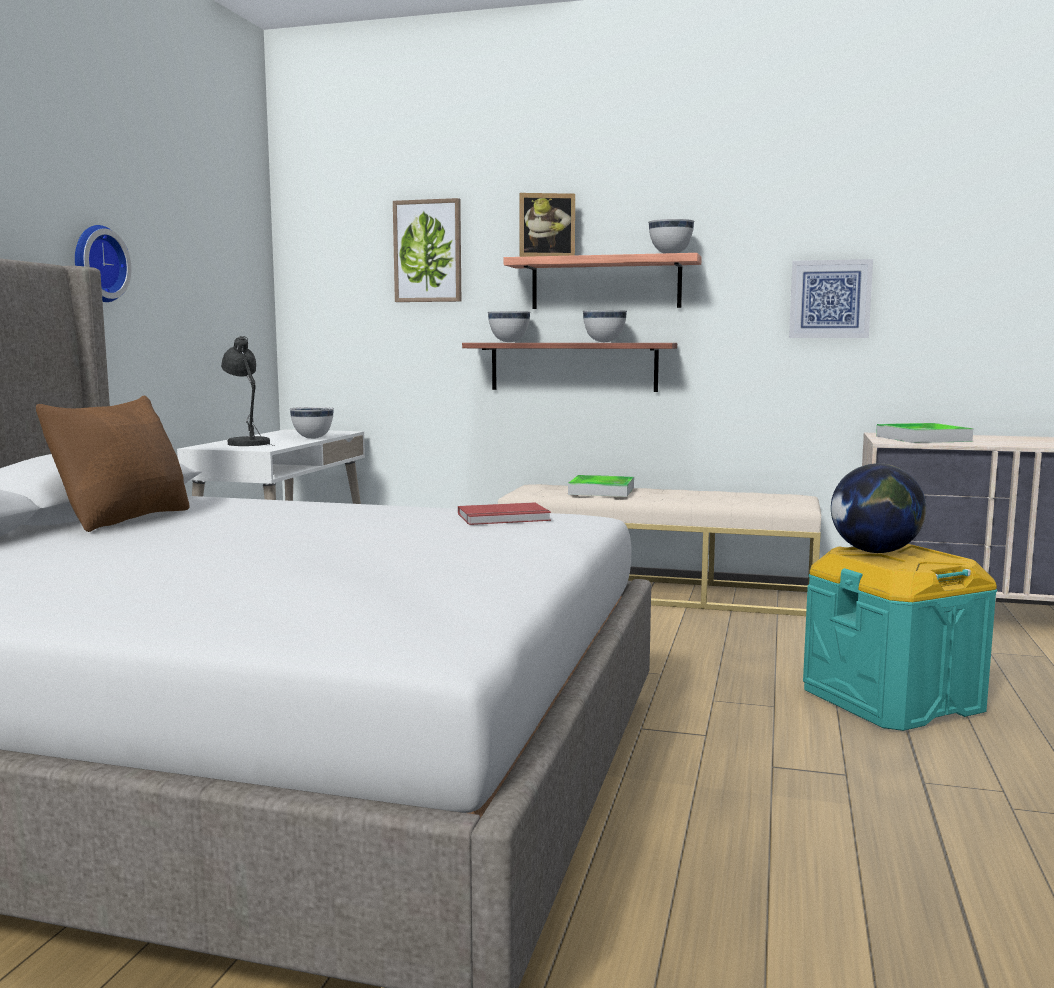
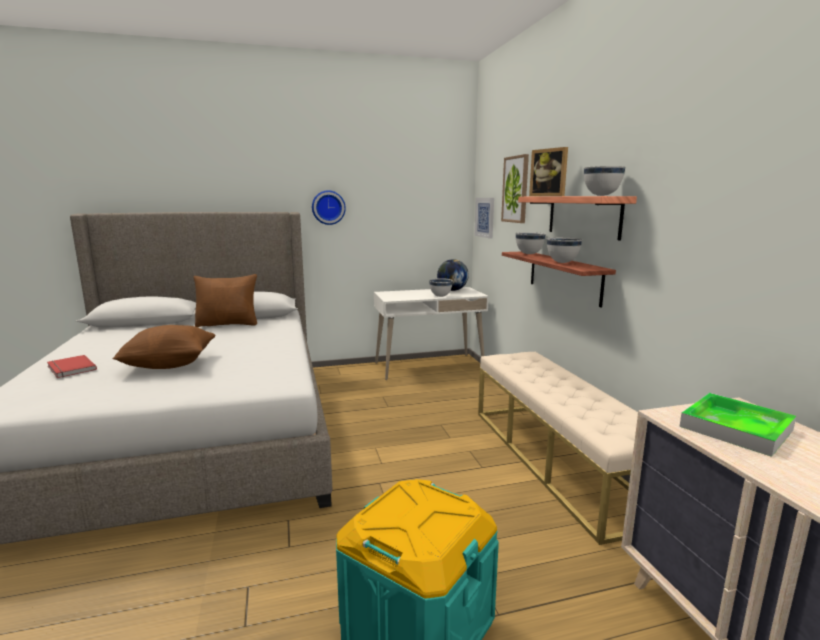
camera: 60 degrees right, 5 degrees up
grey table lamp [221,336,274,446] -> none
red book [458,503,551,525] -> red book moved to [47,355,97,378]
tray [568,475,634,497] -> none
picture [789,259,873,338] -> picture moved to [475,198,494,239]
globe [831,463,926,553] -> globe moved to [437,259,469,291]
none -> brown pillow [112,325,216,369]

